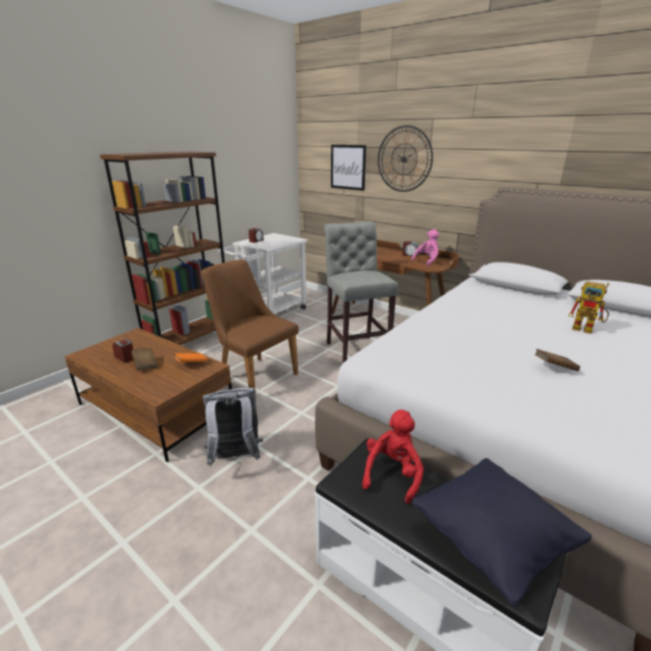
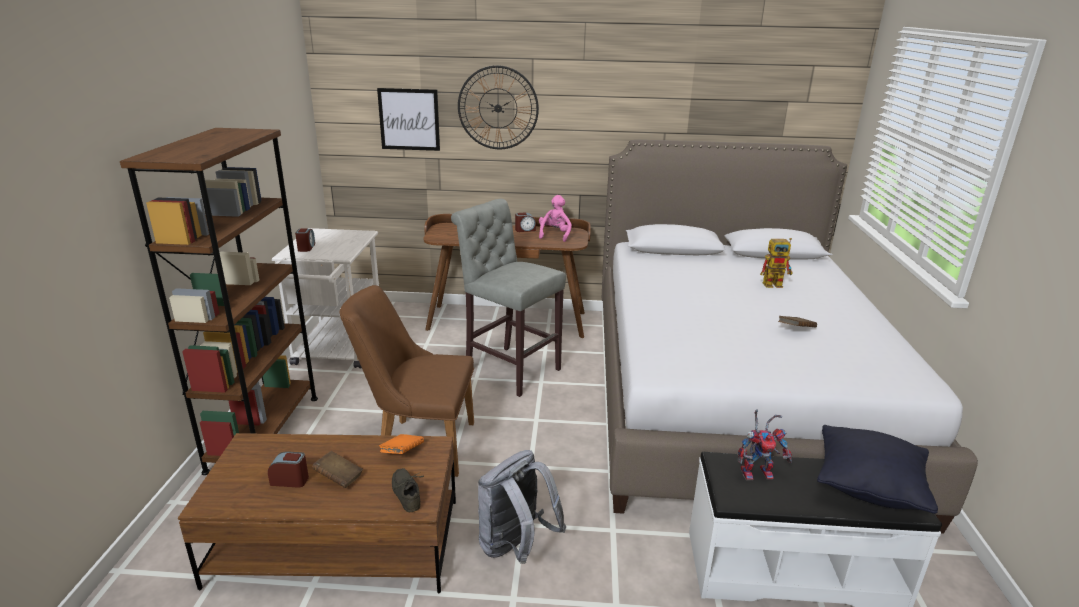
camera: 35 degrees left, 0 degrees up
red plush toy [362,410,424,504] -> toy robot [738,409,792,480]
none -> grey shoe [392,468,424,512]

